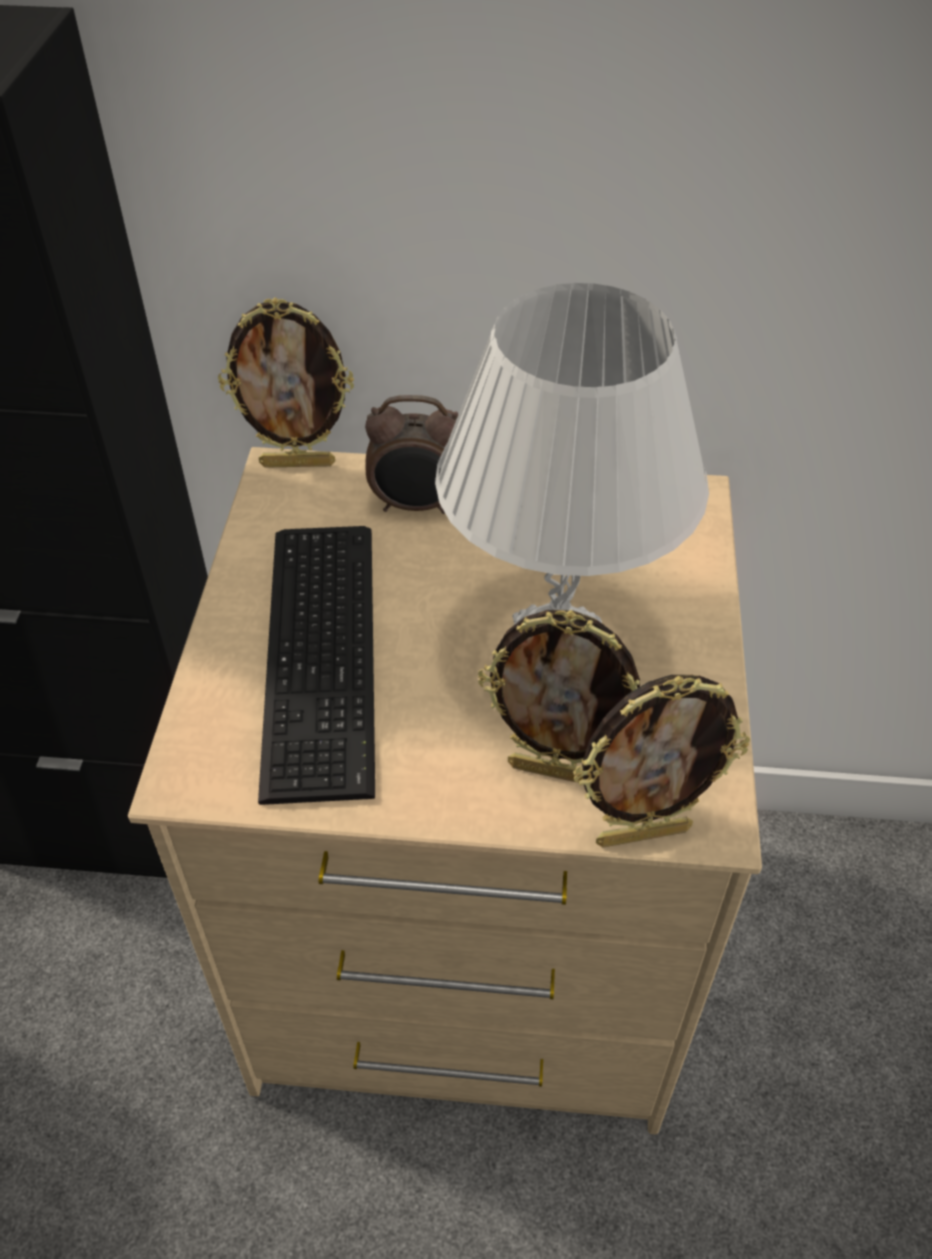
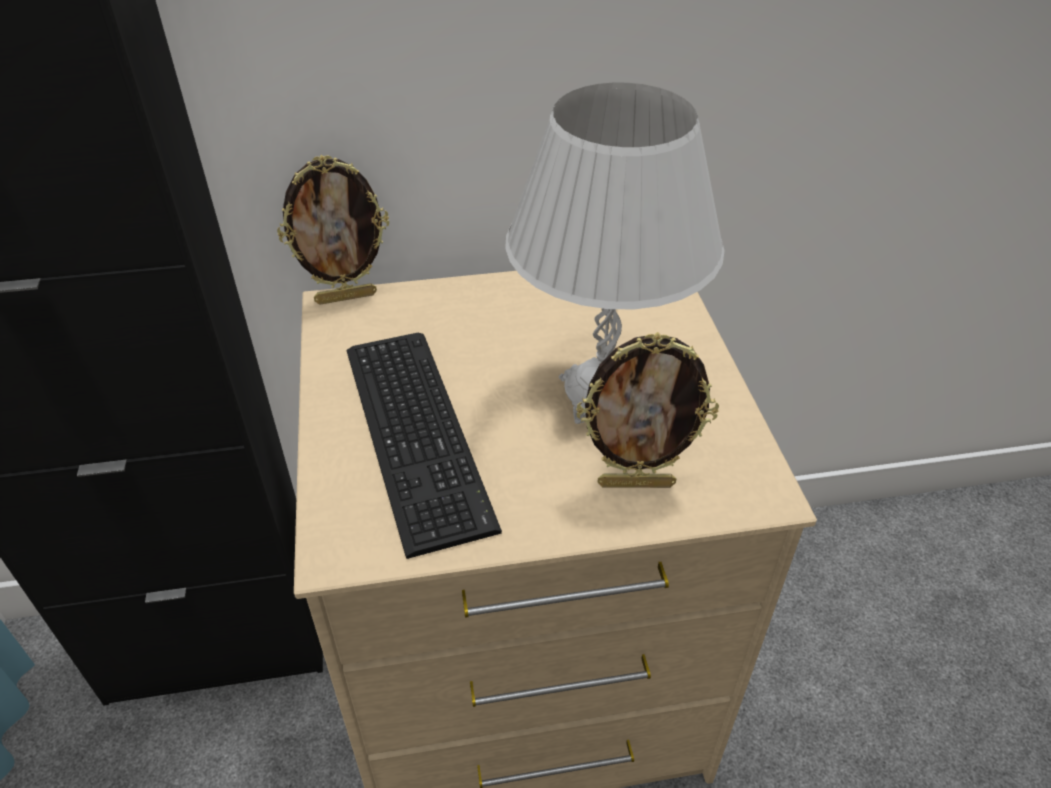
camera: 15 degrees left, 5 degrees down
alarm clock [365,395,458,514] -> none
picture frame [573,675,750,847] -> none

